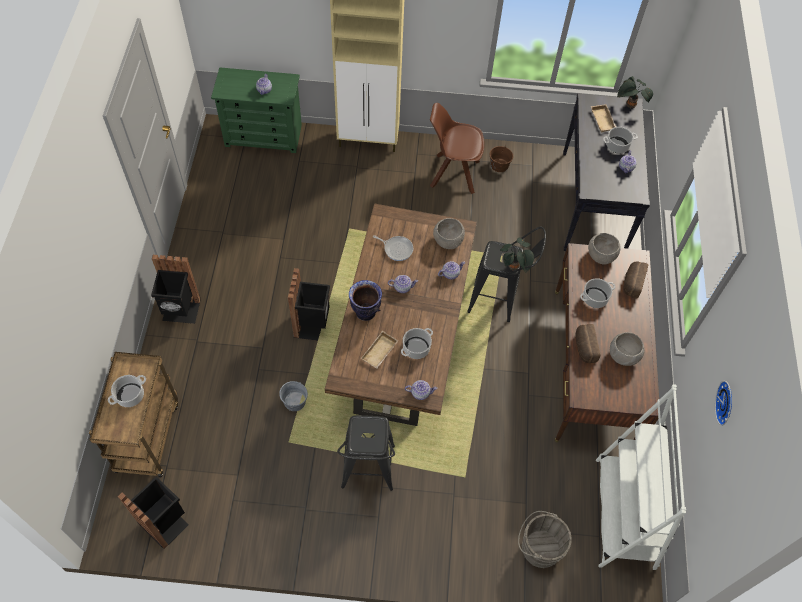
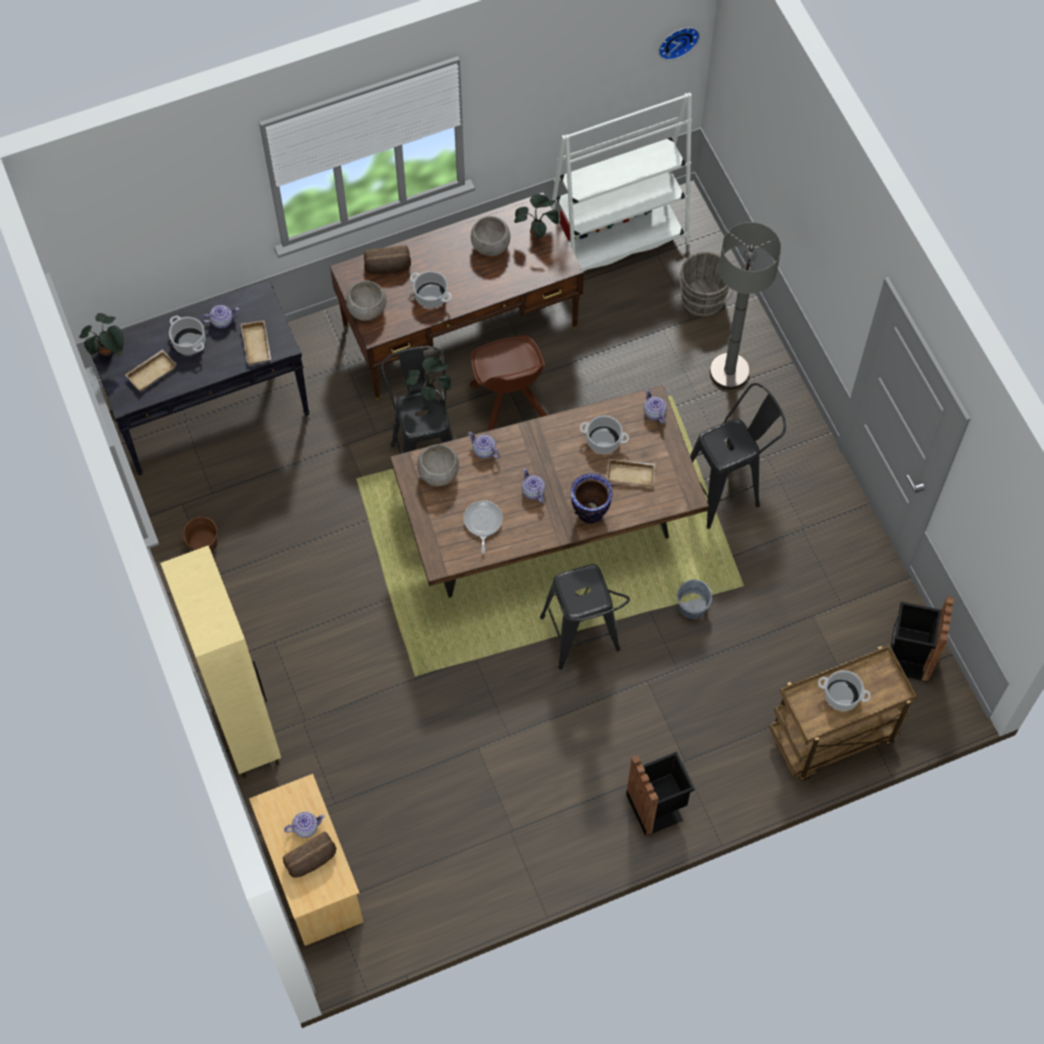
camera: 115 degrees left, 5 degrees up
green dresser [211,67,302,153] -> beige dresser [249,774,363,946]
black trash can [288,268,330,340] -> black stool [540,564,630,669]
brown chair [430,103,484,194] -> brown chair moved to [469,335,547,431]
bread [576,324,601,363] -> bread moved to [283,832,337,878]
wall clock [715,381,732,426] -> wall clock moved to [658,27,700,60]
none -> beige tray [241,320,271,365]
none -> potted plant [514,194,559,239]
none -> grey floor lamp [710,222,781,390]

